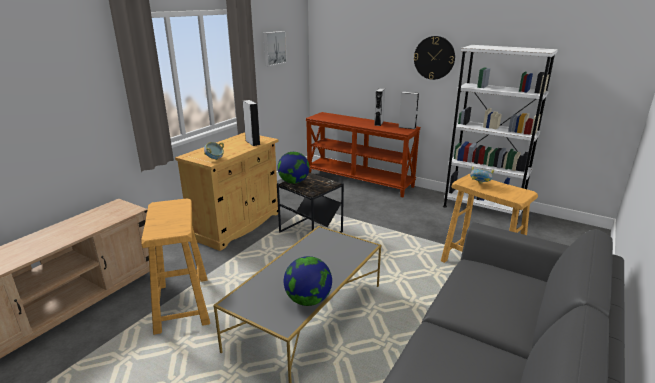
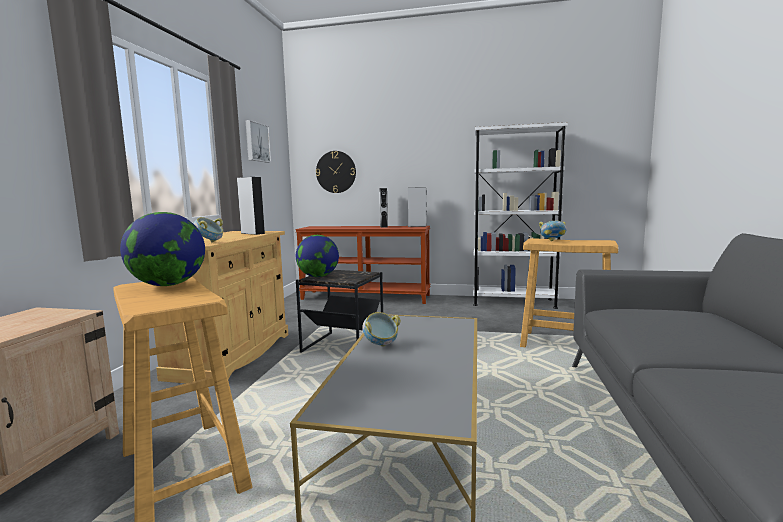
camera: 20 degrees left, 15 degrees down
globe [284,256,332,306] -> globe moved to [120,212,205,286]
wall clock [414,36,455,80] -> wall clock moved to [316,151,356,193]
none -> bowl [362,312,401,347]

